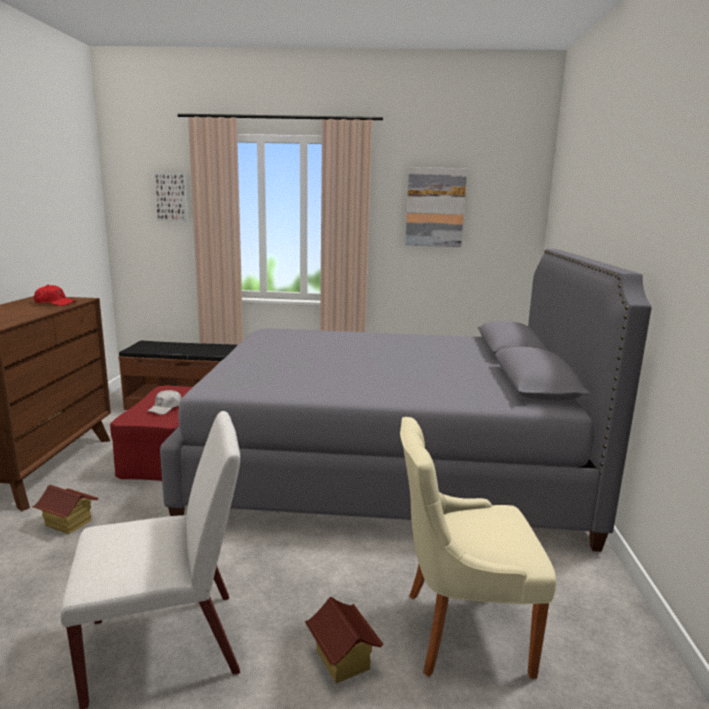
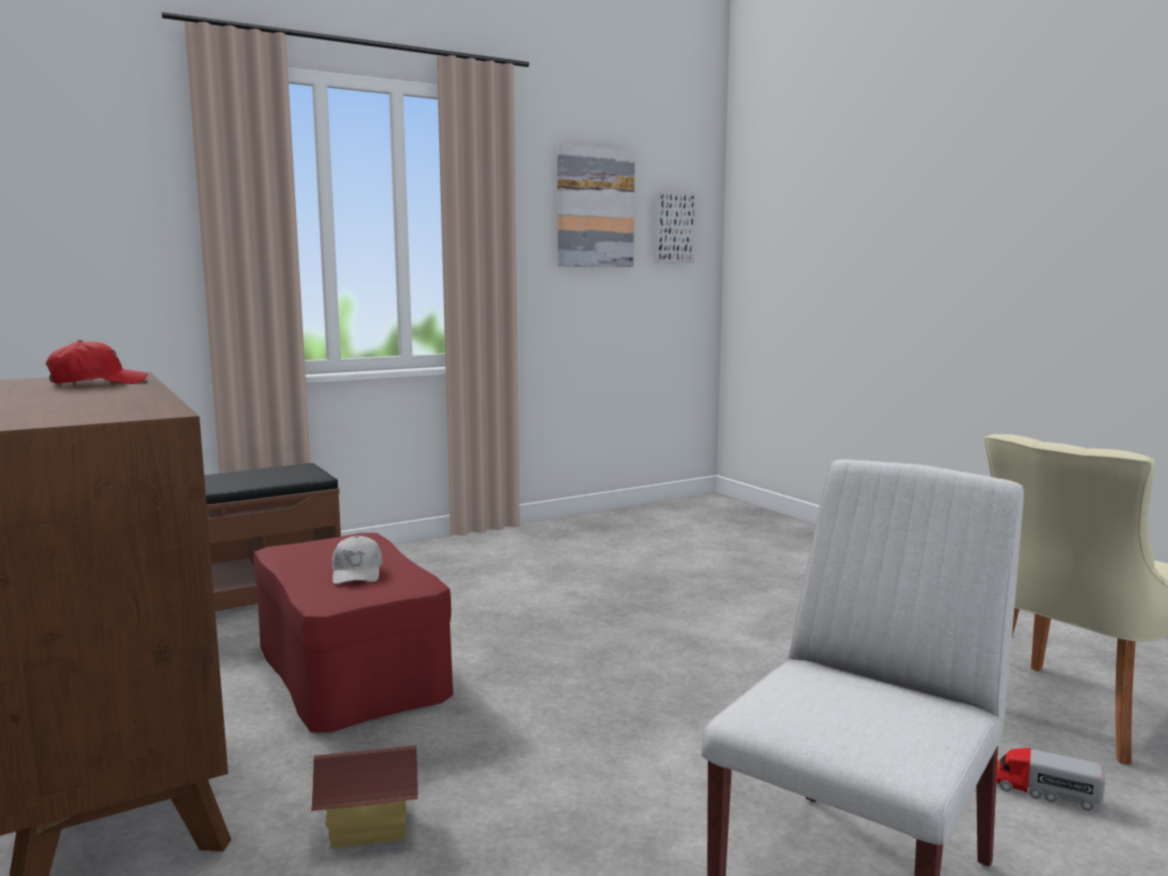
camera: 35 degrees left, 5 degrees down
picture [154,173,188,222] -> picture moved to [654,192,696,263]
grey bed [160,249,652,552] -> none
toy house [305,597,384,683] -> toy truck [996,748,1105,811]

